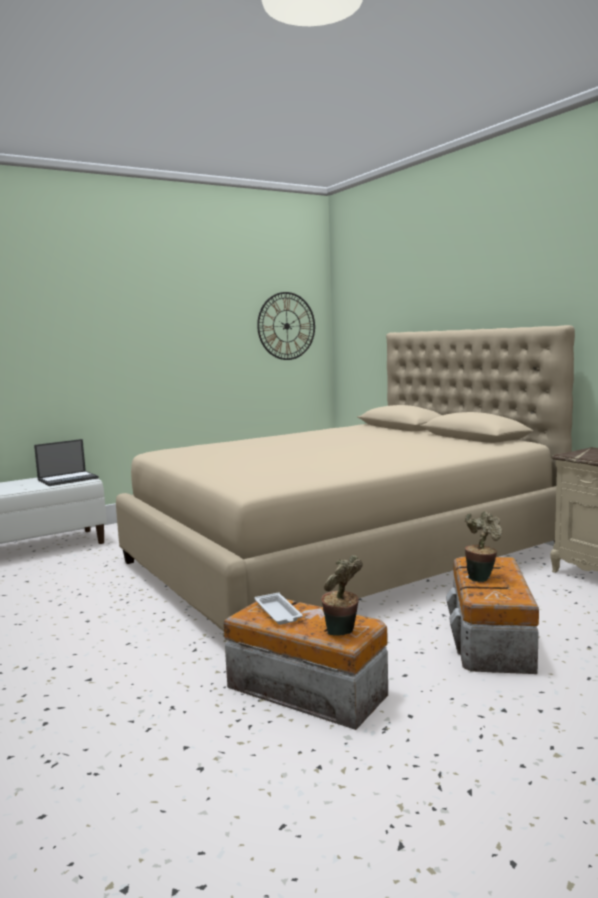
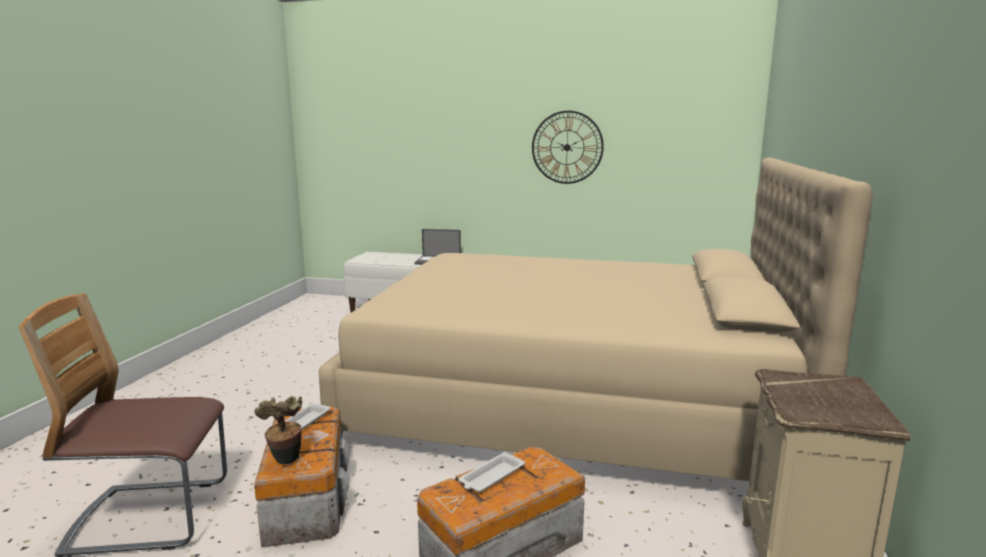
camera: 45 degrees right, 5 degrees up
wall clock [257,292,315,360] -> wall clock moved to [532,111,604,184]
potted plant [465,511,502,582] -> white tray [459,452,525,493]
none -> chair [19,293,227,557]

